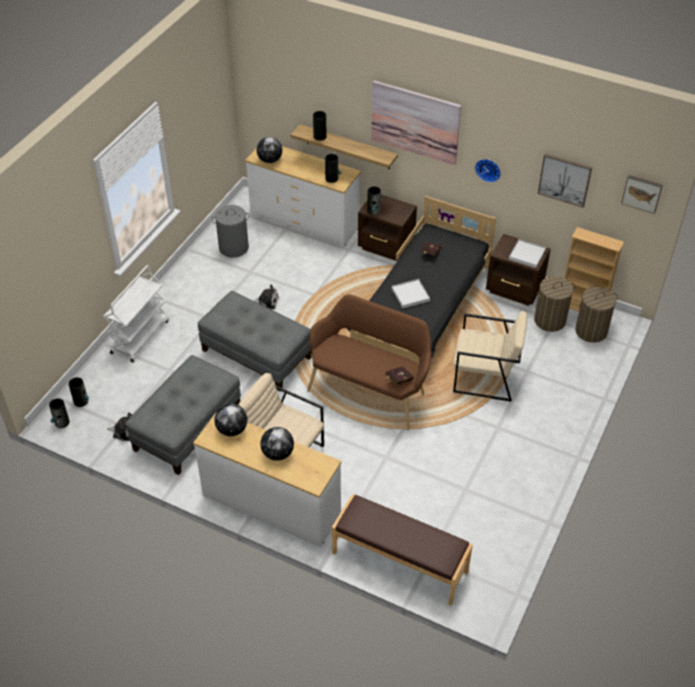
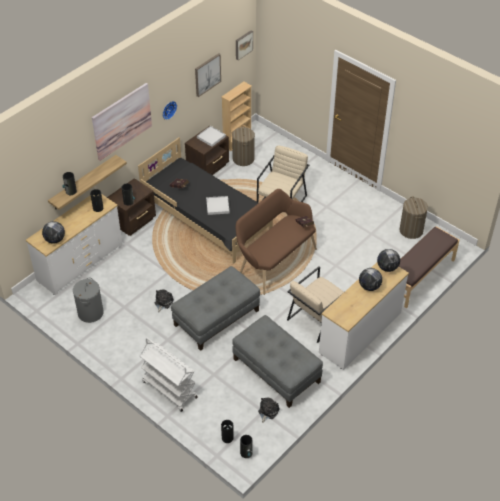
camera: 75 degrees left, 0 degrees up
globe [214,403,247,436] -> globe moved to [377,249,400,272]
laundry basket [575,287,618,343] -> laundry basket moved to [400,197,428,239]

